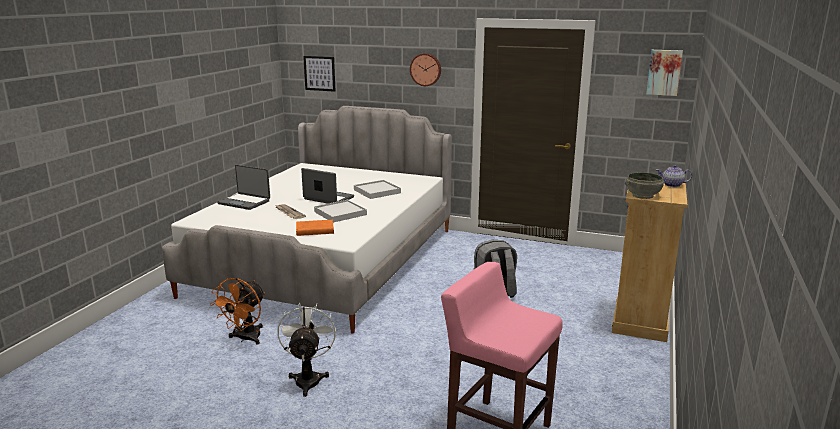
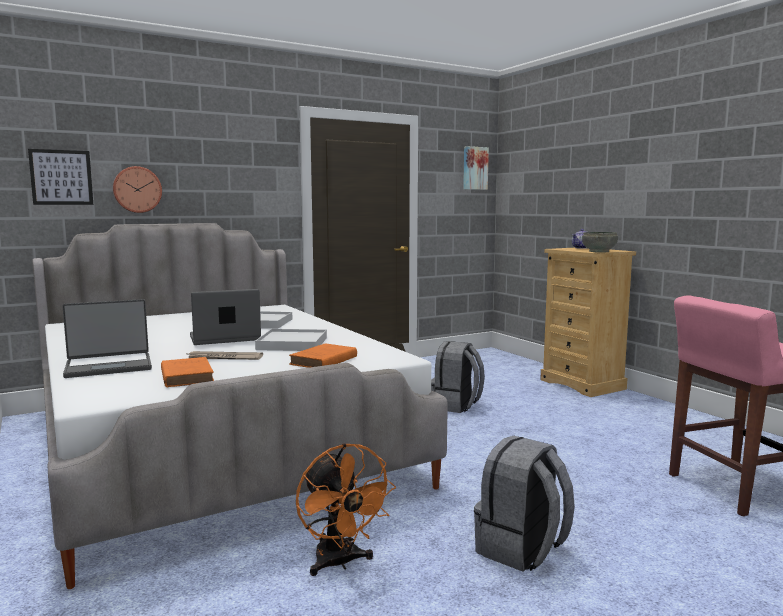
camera: 50 degrees left, 10 degrees down
white fan [277,303,336,397] -> grey backpack [474,436,575,572]
wall clock [410,53,441,86] -> wall clock moved to [113,166,162,213]
none -> orange book [161,357,214,387]

